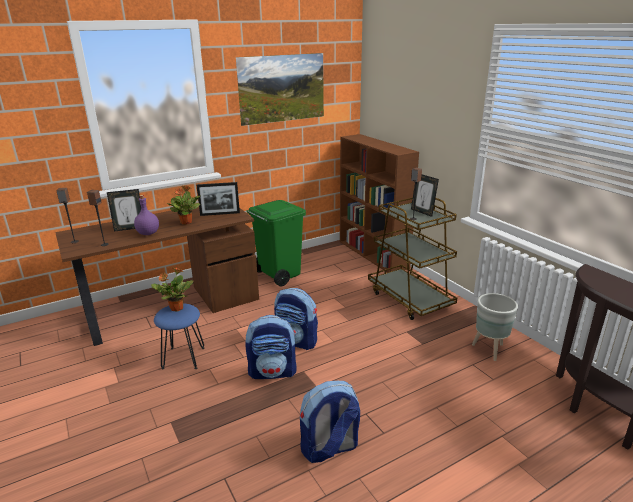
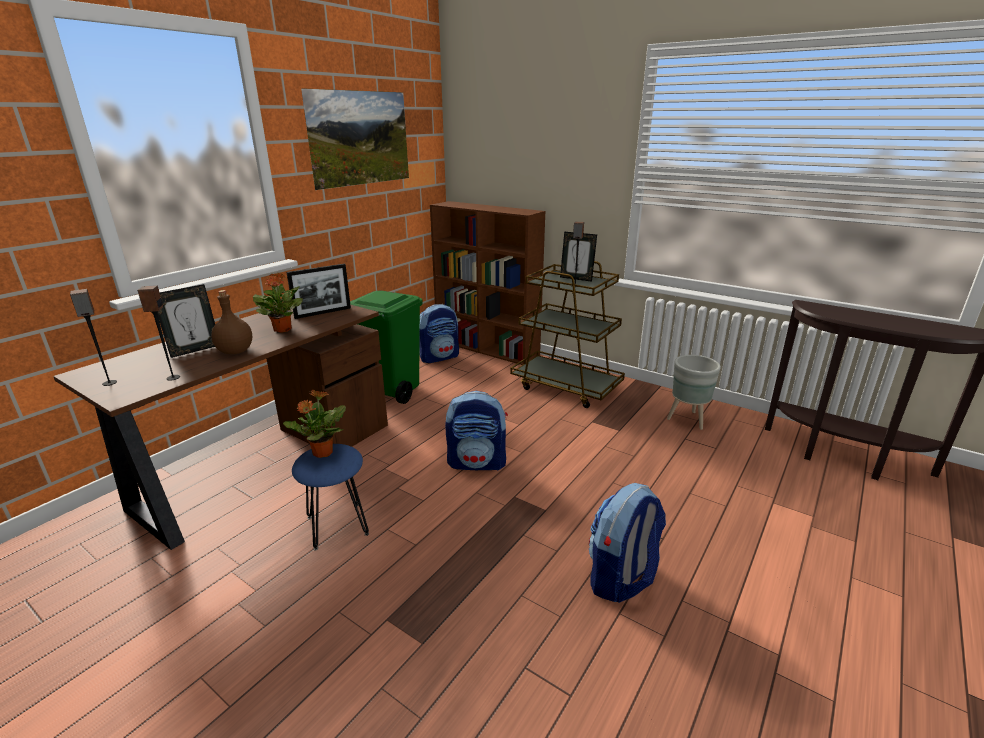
camera: 25 degrees left, 0 degrees up
purple bottle [134,195,159,235] -> brown bottle [211,290,252,354]
backpack [245,315,297,379] -> backpack moved to [419,304,459,363]

